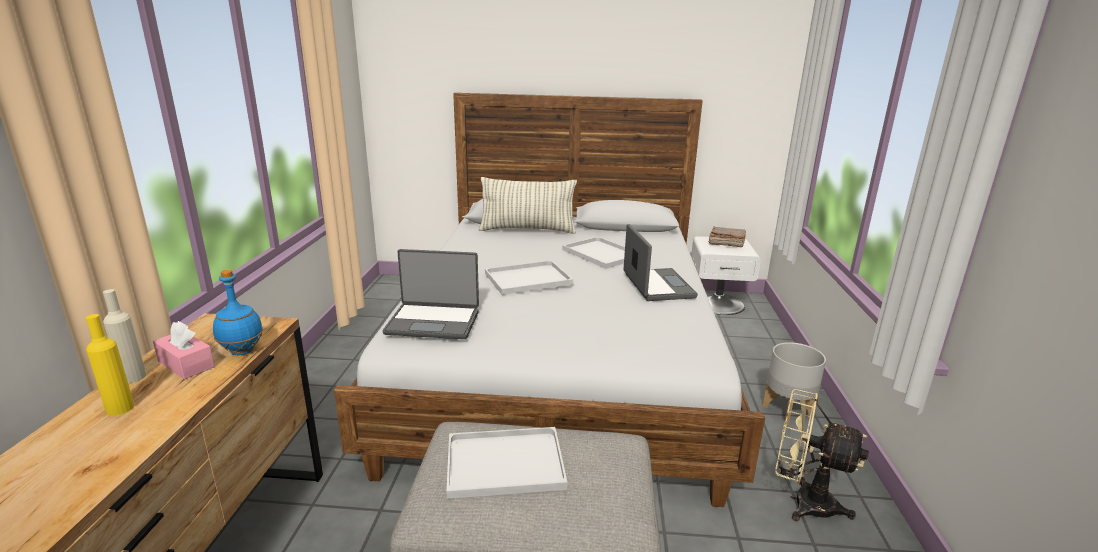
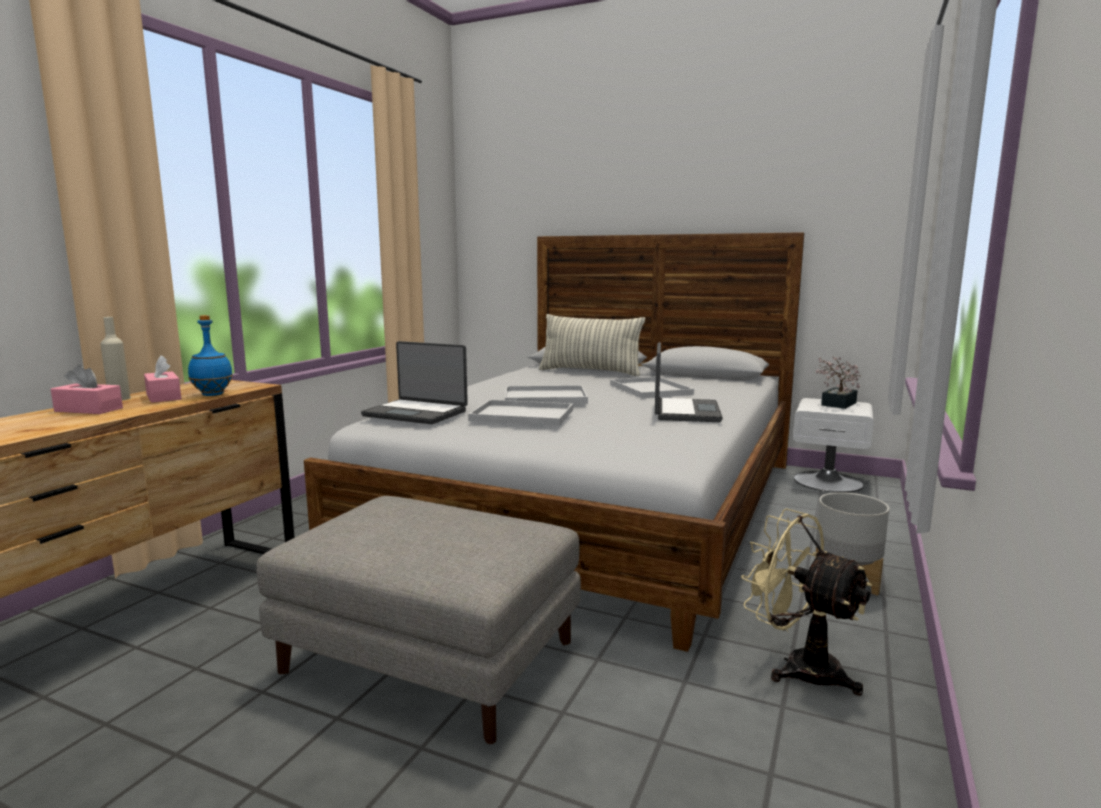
camera: 20 degrees right, 10 degrees down
yellow bottle [86,314,134,416] -> pink tissue box [51,364,123,414]
white tray [446,427,568,499] -> white tray moved to [468,400,573,426]
brown book [708,227,746,247] -> potted plant [816,357,861,409]

